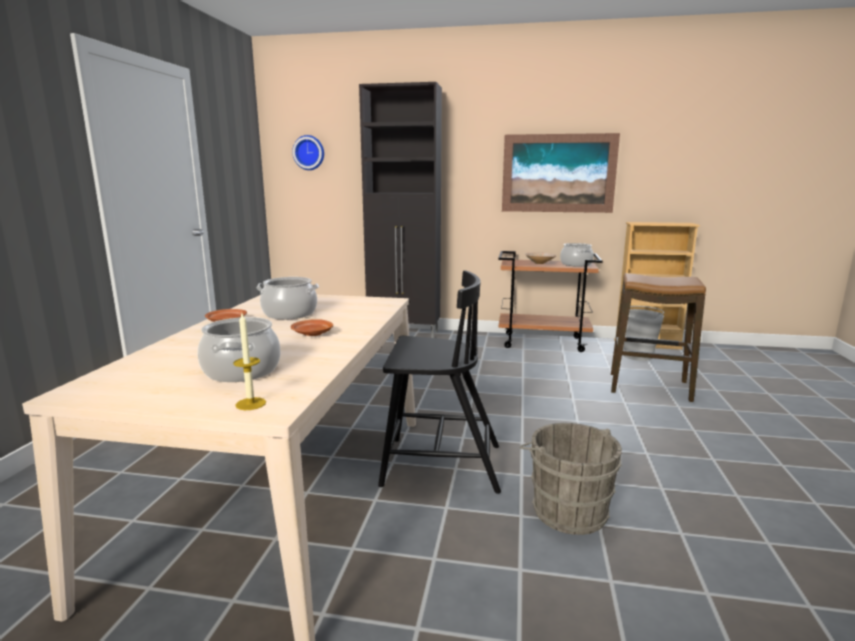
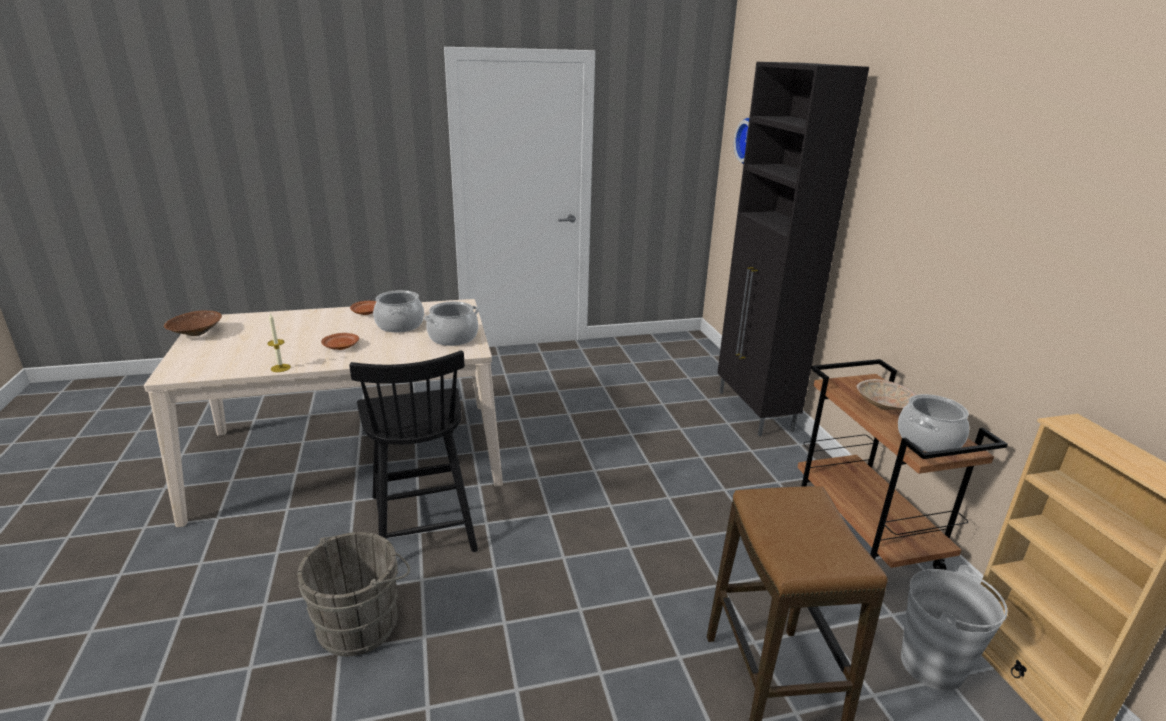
camera: 65 degrees right, 10 degrees up
cooking pot [198,317,280,382] -> cooking pot moved to [424,301,479,346]
candle [233,313,266,410] -> candle moved to [267,314,291,372]
picture [502,133,620,213] -> none
none -> brown bowl [164,311,222,336]

